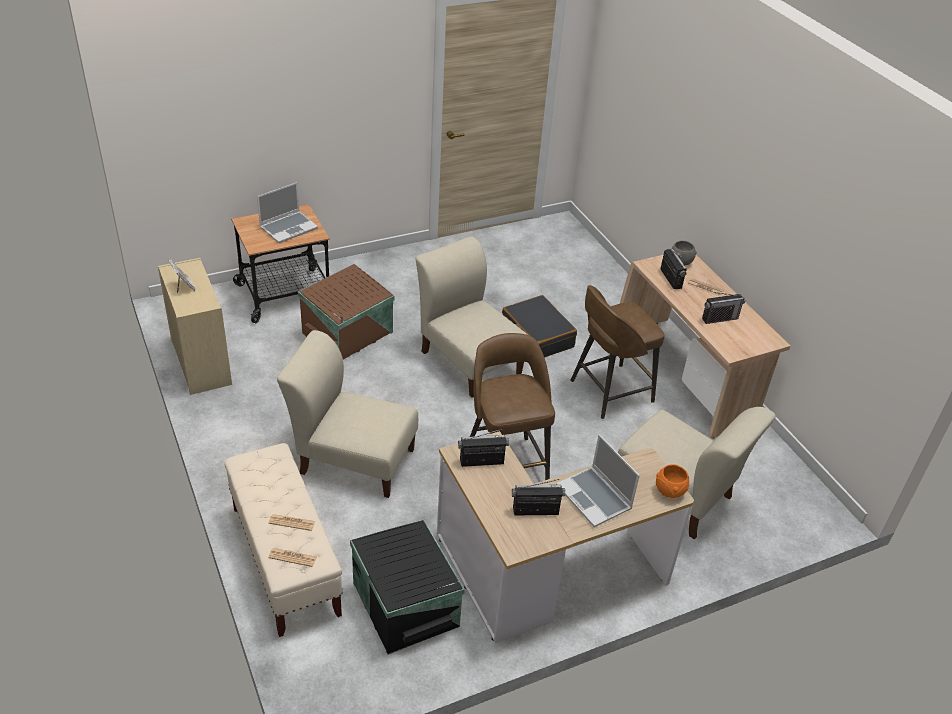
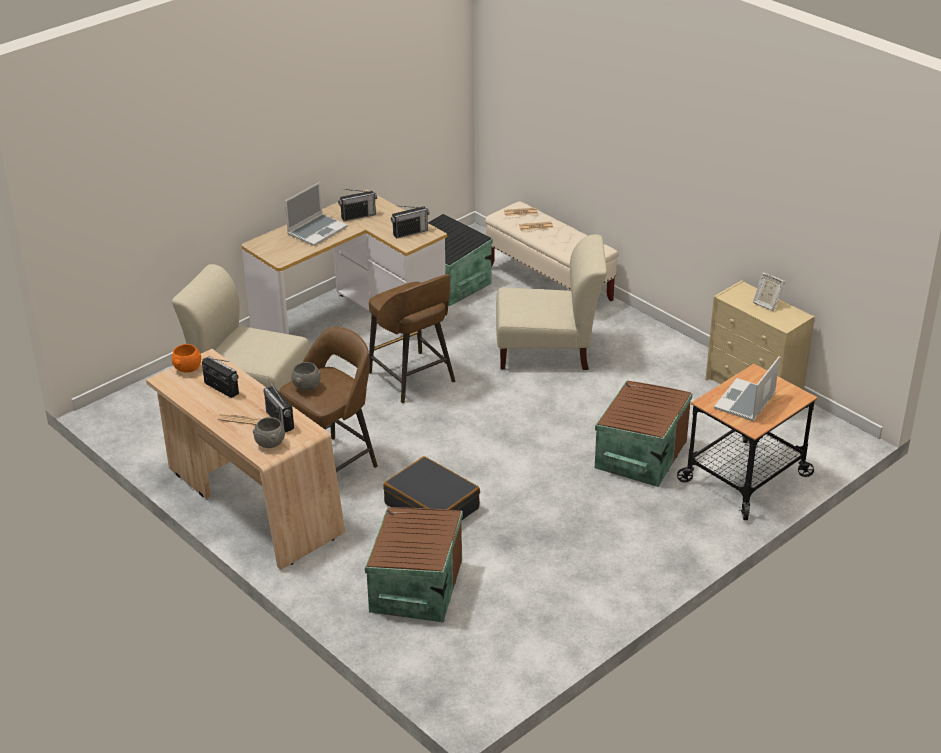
camera: 165 degrees right, 5 degrees down
beige chair [416,236,527,398] -> none
laptop [556,435,640,527] -> laptop turned 90 degrees clockwise [285,182,347,246]
orange bowl [656,464,689,498] -> orange bowl moved to [172,344,201,372]
radio [702,292,745,324] -> radio turned 75 degrees clockwise [202,356,239,398]
none -> grey bowl [291,362,321,390]
none -> brown storage box [365,507,463,622]

